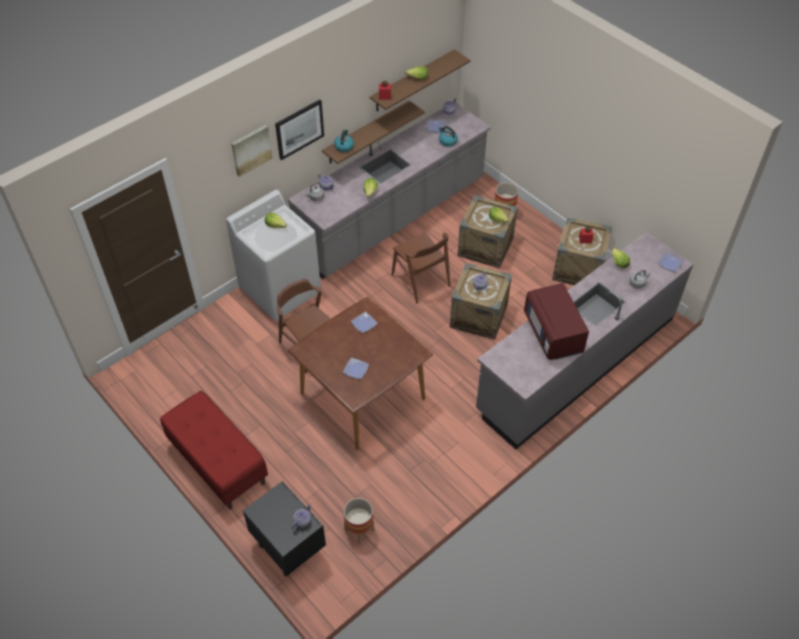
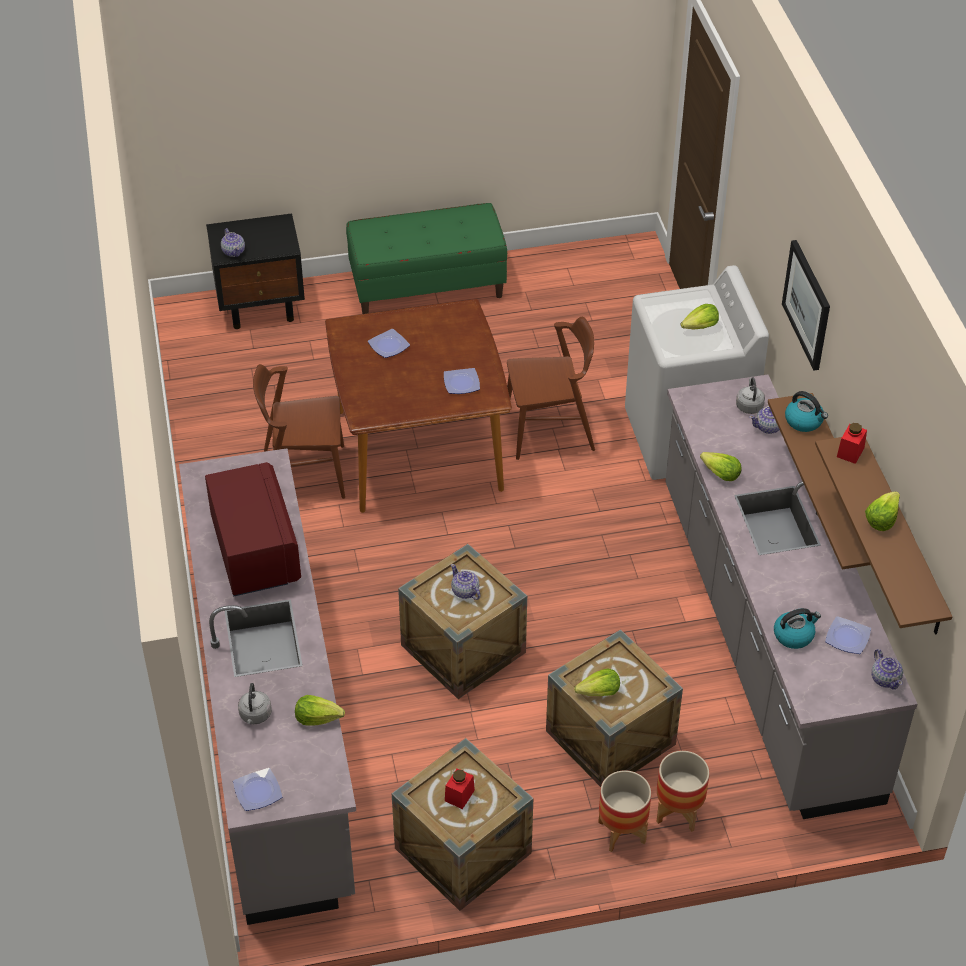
camera: 120 degrees right, 5 degrees down
red bench [160,391,268,509] -> green bench [346,203,507,314]
picture [231,125,272,177] -> none
planter [343,498,374,544] -> planter moved to [598,770,651,852]
brown chair [392,232,450,304] -> brown chair moved to [253,364,345,499]
red microwave [524,283,589,360] -> red microwave turned 60 degrees clockwise [205,462,301,597]

